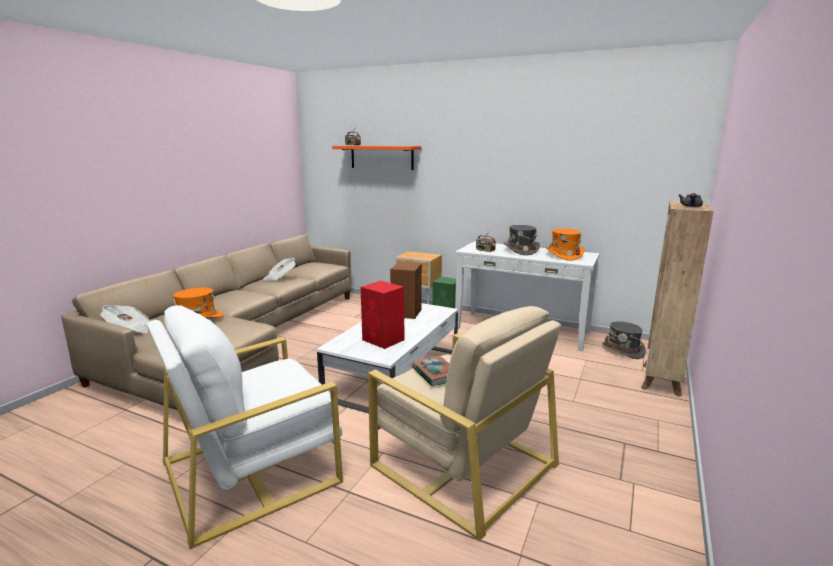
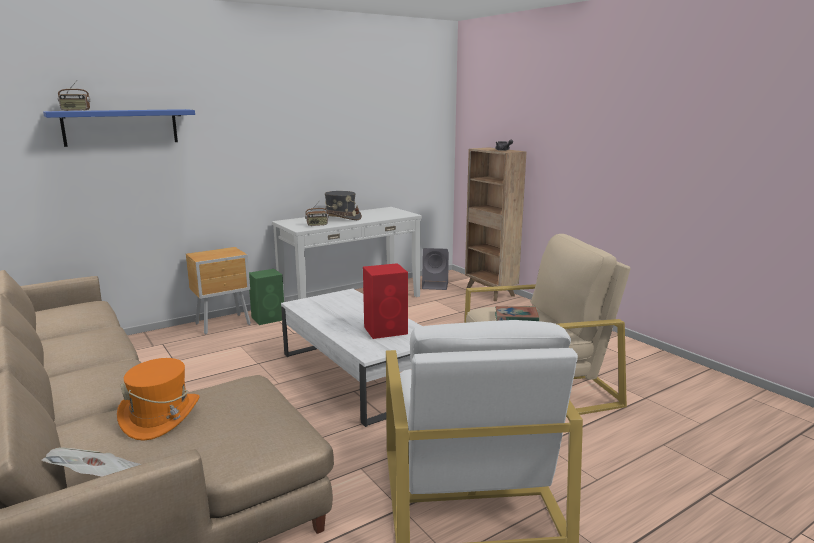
camera: 60 degrees left, 0 degrees up
newspaper [263,258,296,281] -> none
orange shelf [332,146,421,170] -> blue shelf [43,109,195,147]
brown speaker [390,262,422,319] -> none
orange hat [546,228,585,261] -> none
grey hat [602,321,646,359] -> grey speaker [422,248,449,290]

